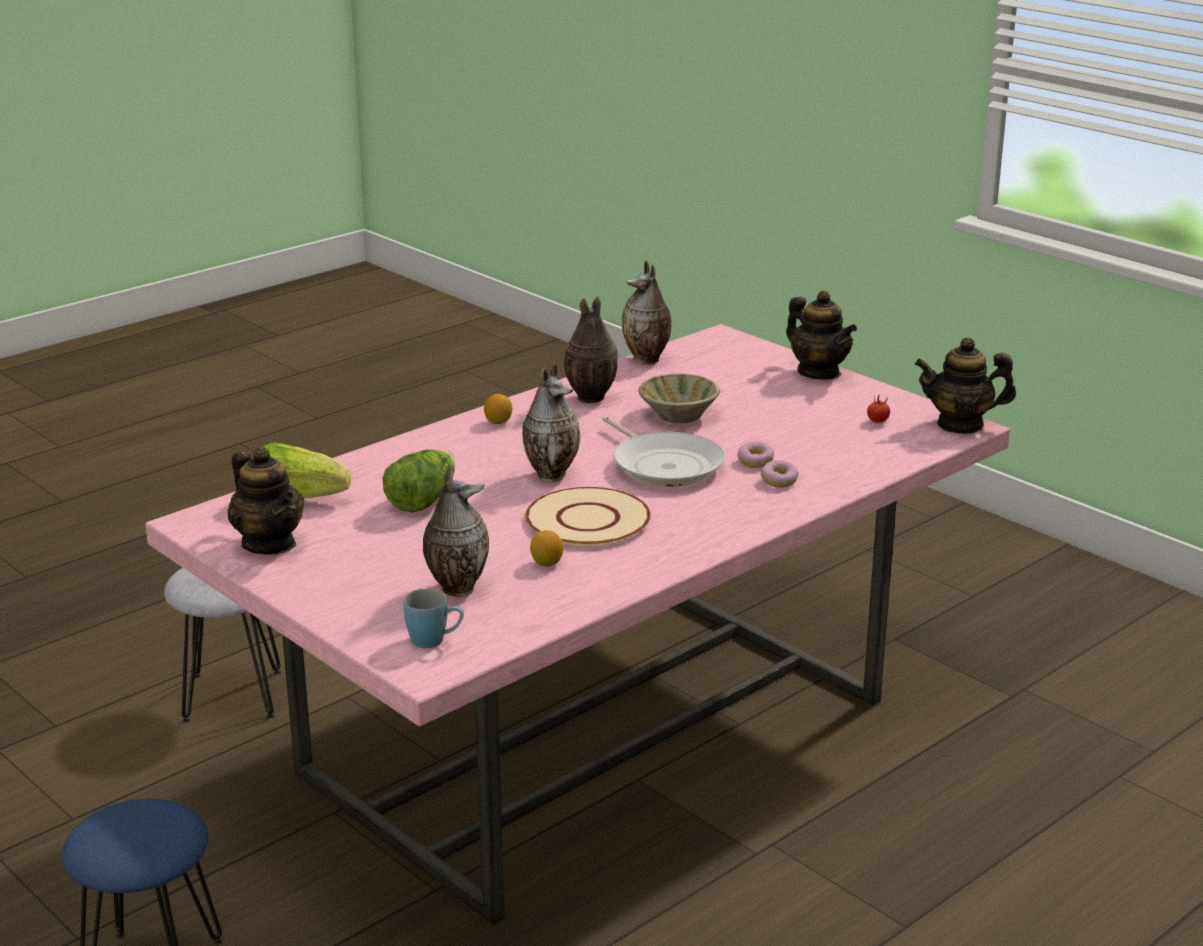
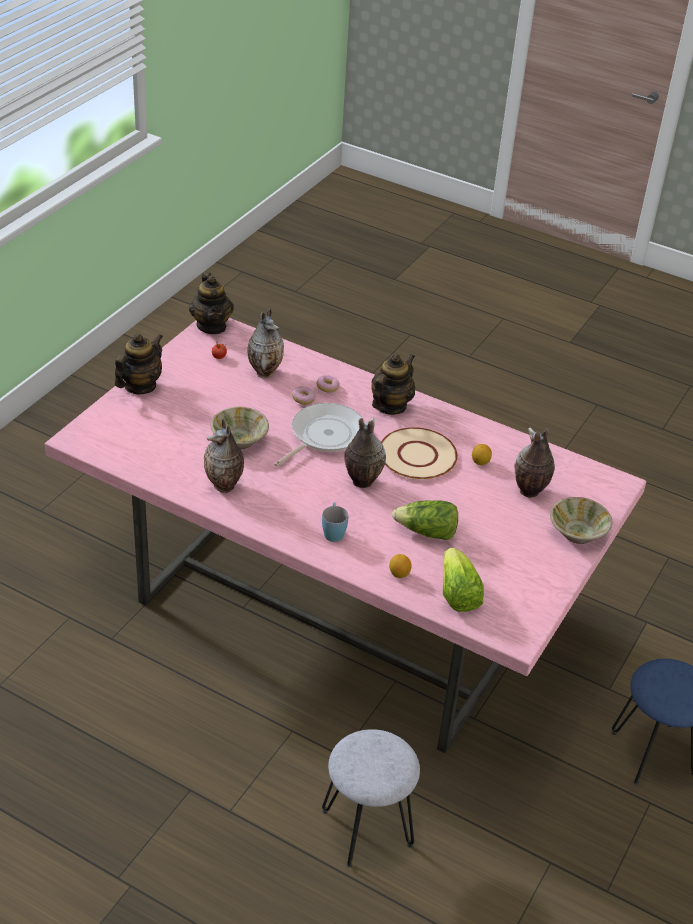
camera: 110 degrees left, 15 degrees up
teapot [228,447,304,554] -> teapot moved to [372,354,415,415]
blue mug [404,589,464,648] -> blue mug moved to [322,502,349,542]
lemon [484,394,512,424] -> lemon moved to [389,554,412,578]
vase [622,260,671,365] -> vase moved to [248,308,284,378]
none -> beige bowl [550,497,612,544]

